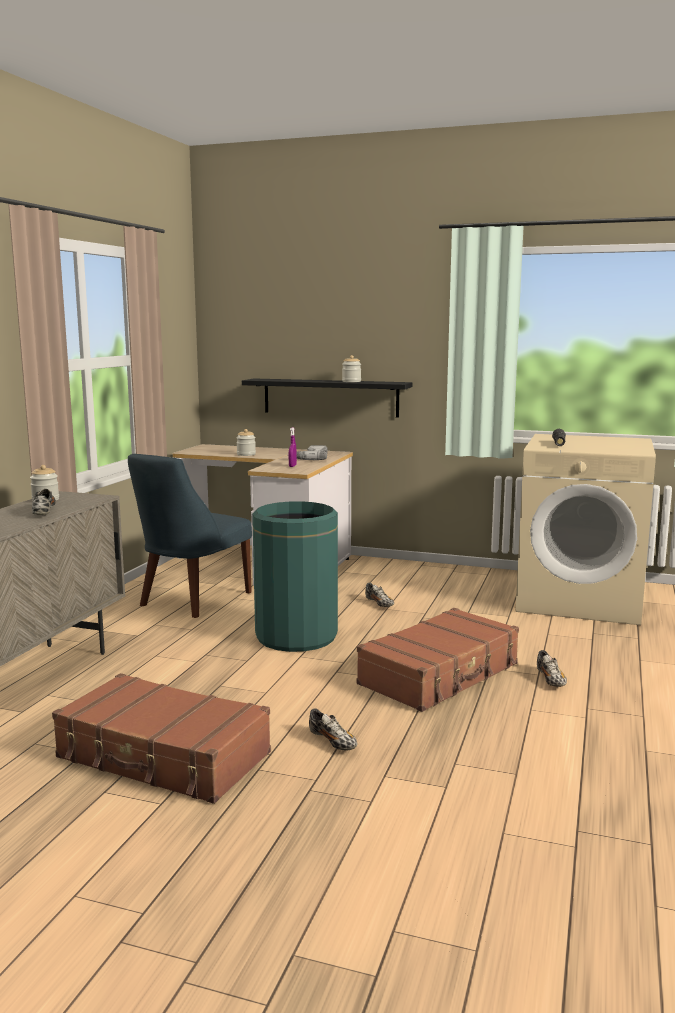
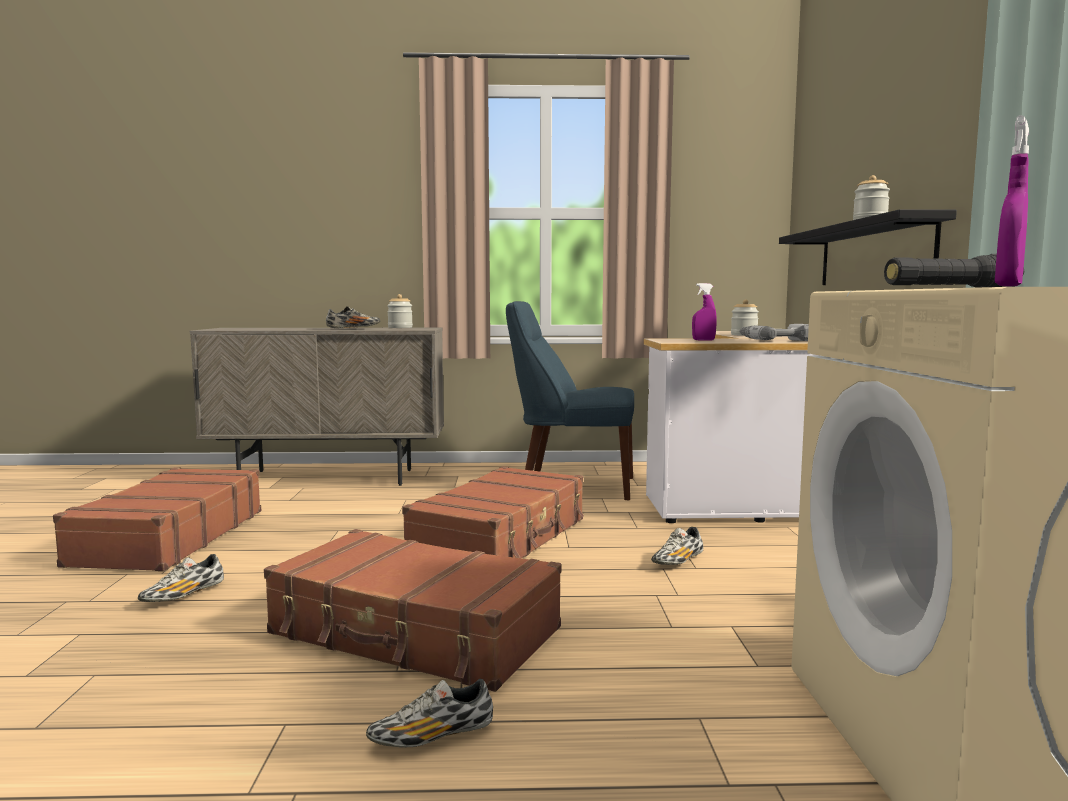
camera: 70 degrees right, 5 degrees down
green trash can [252,501,338,652] -> brown suitcase [402,466,584,558]
none -> purple spray bottle [995,115,1029,286]

